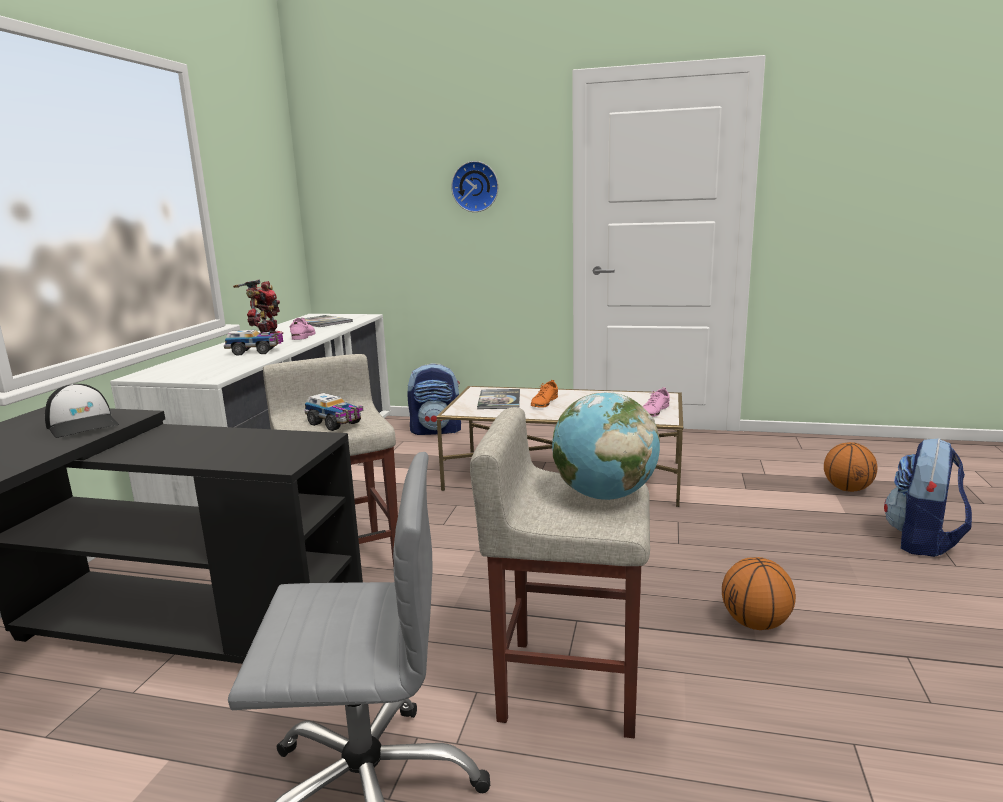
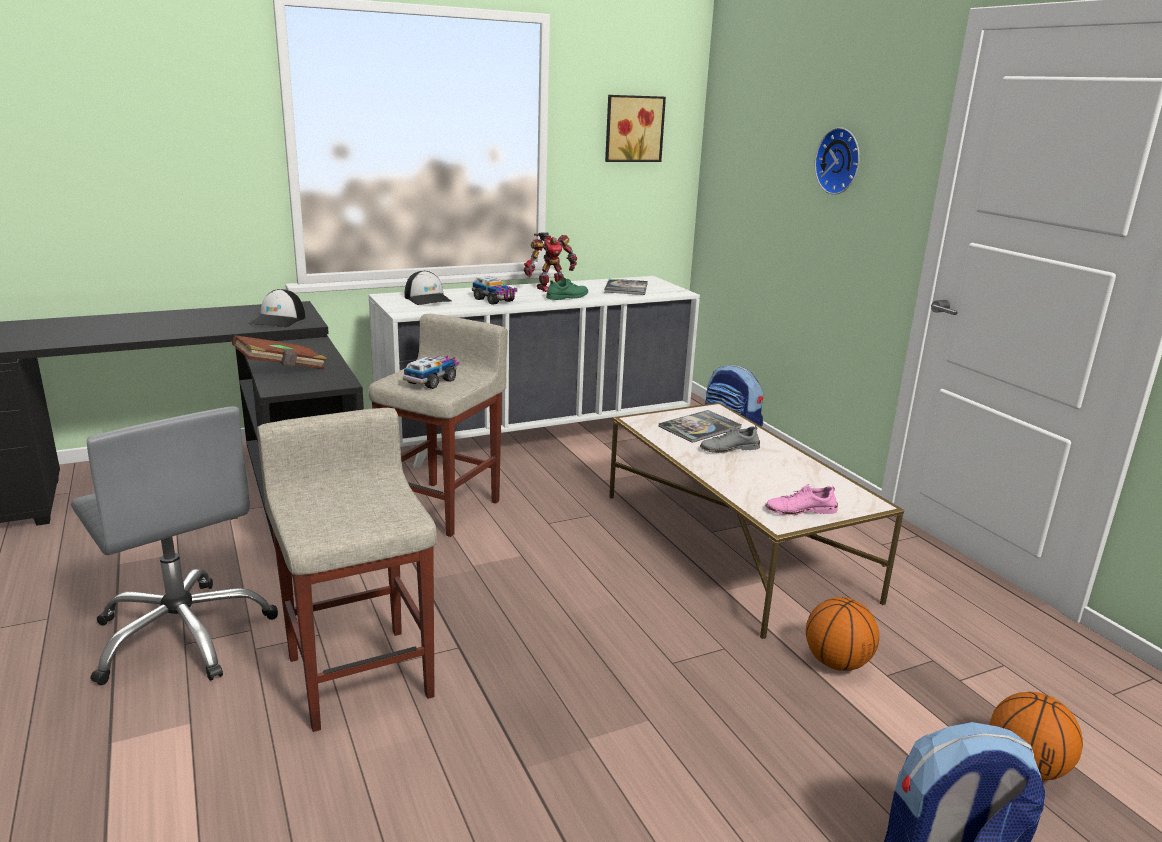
camera: 50 degrees right, 5 degrees up
pink shoe [290,318,315,340] -> green shoe [546,278,588,300]
toy truck [304,393,364,431] -> toy truck turned 150 degrees counterclockwise [403,356,459,389]
orange shoe [531,380,558,408] -> grey shoe [700,425,760,453]
globe [552,392,660,500] -> none
basketball [722,557,796,630] -> basketball moved to [806,597,879,671]
none -> brown book [232,335,327,370]
none -> cap [405,270,451,305]
none -> picture [605,95,666,162]

